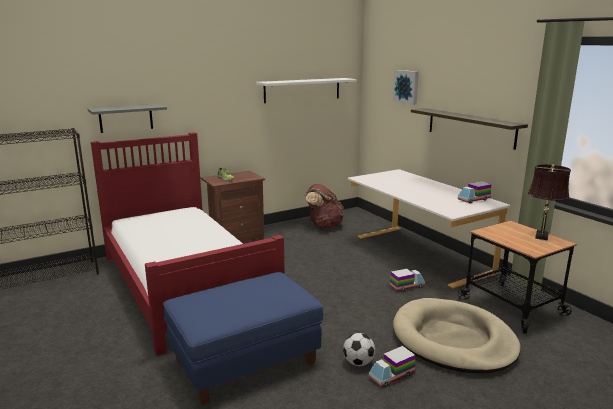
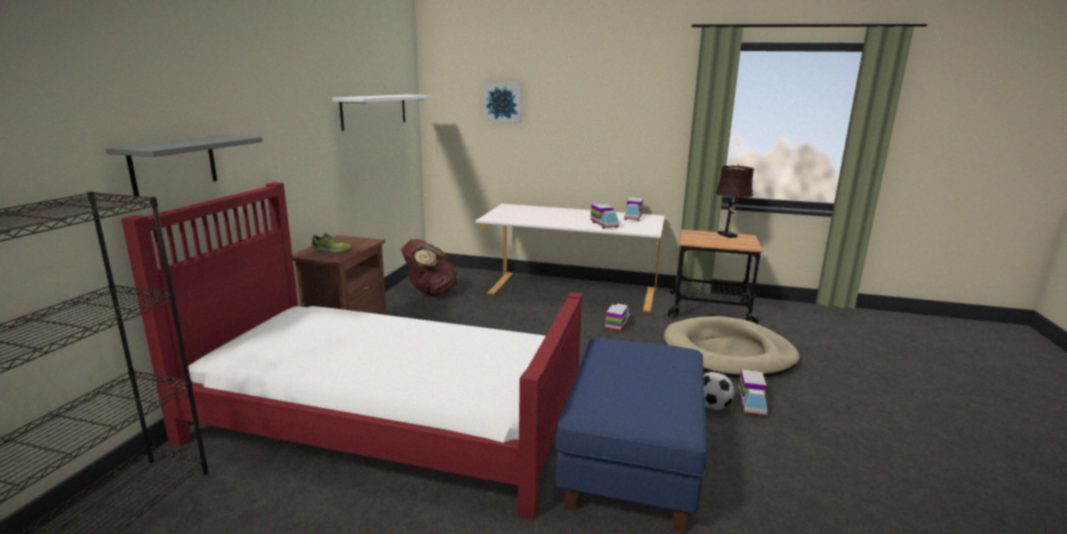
camera: 45 degrees left, 0 degrees up
shelf [411,108,528,150] -> none
none -> toy truck [590,204,619,229]

